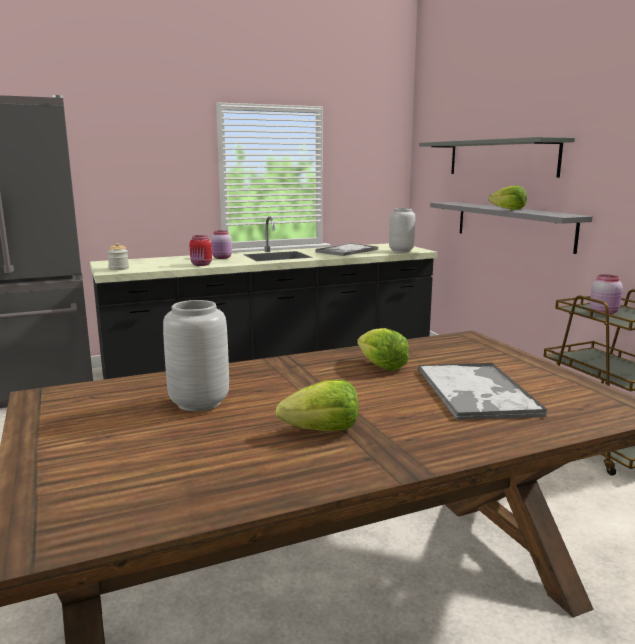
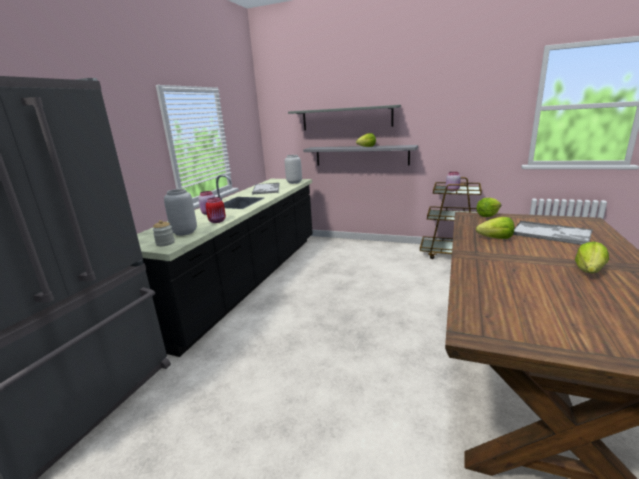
camera: 45 degrees left, 5 degrees up
grey vase [163,300,229,411] -> grey vase moved to [164,189,197,236]
none -> lettuce [476,198,502,217]

